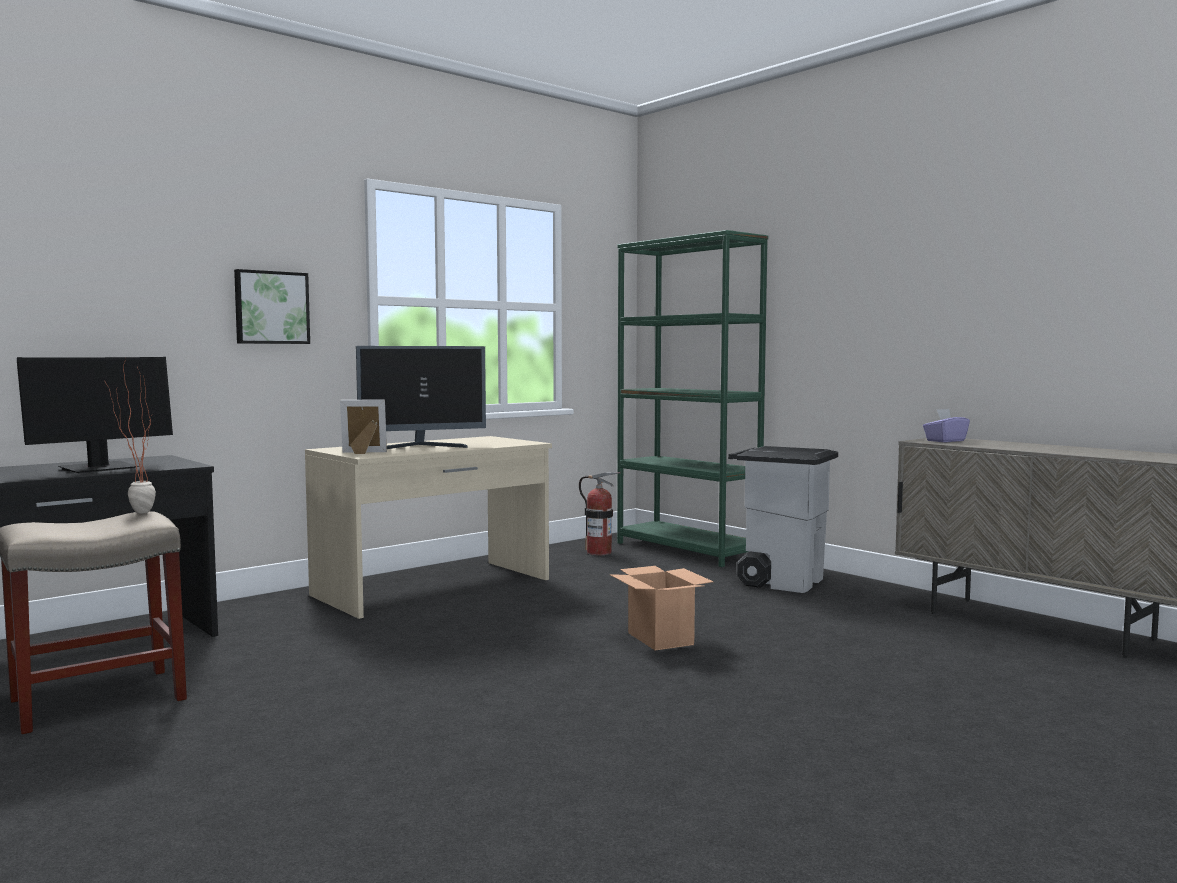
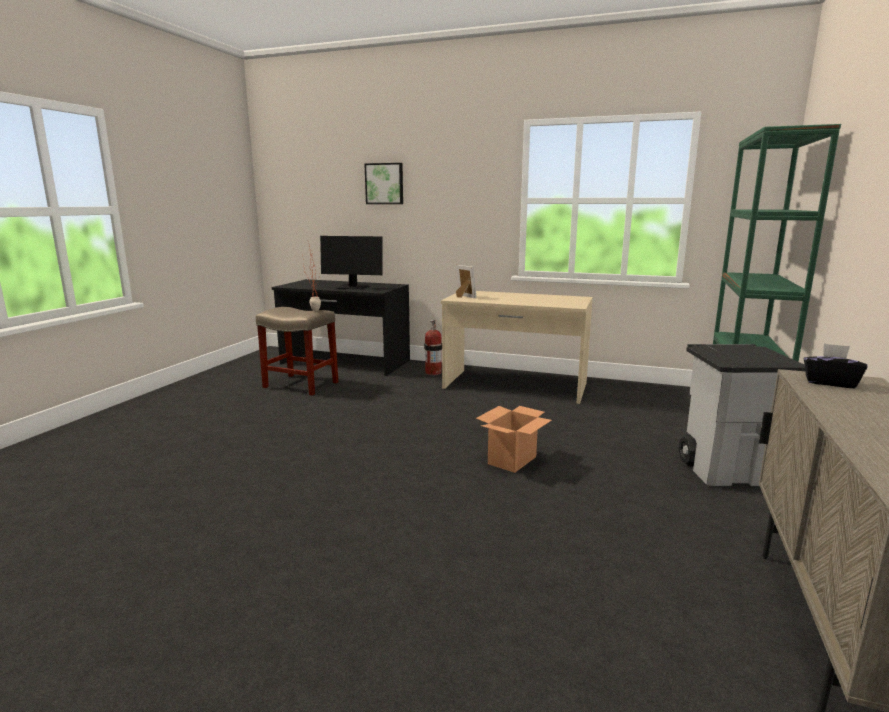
camera: 60 degrees right, 10 degrees up
picture [234,269,310,344] -> picture moved to [364,163,403,204]
monitor [356,346,486,449] -> none
fire extinguisher [579,472,621,555] -> fire extinguisher moved to [424,320,442,375]
purple tissue box [923,409,970,443] -> black tissue box [804,343,868,388]

